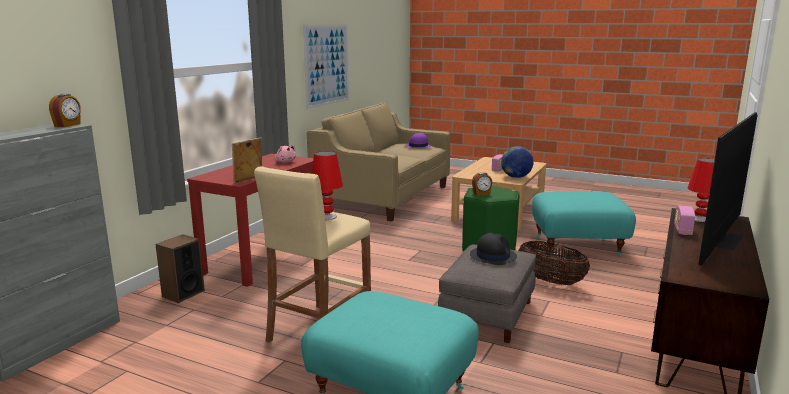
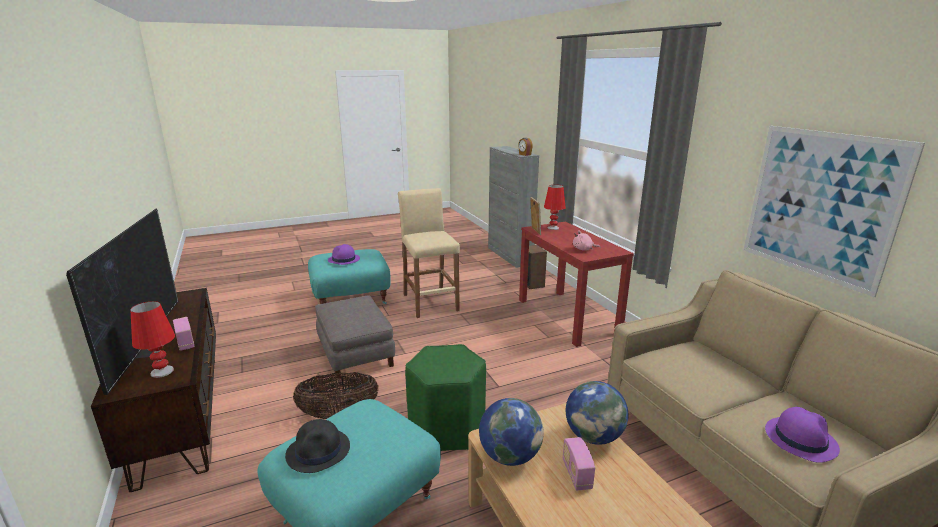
camera: 130 degrees right, 5 degrees up
red table lamp [312,151,343,220] -> red table lamp moved to [544,185,566,230]
black hat [470,233,517,265] -> black hat moved to [285,419,350,473]
alarm clock [472,172,492,196] -> none
none -> purple hat [328,244,360,265]
none -> globe [566,381,628,445]

